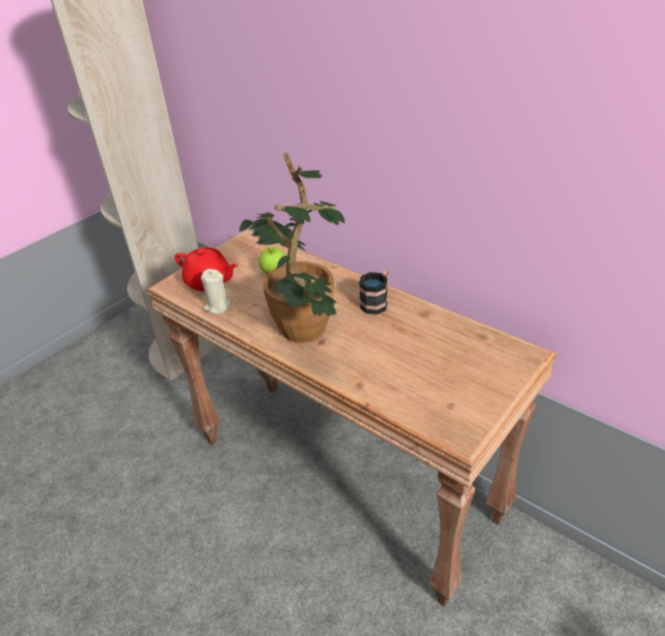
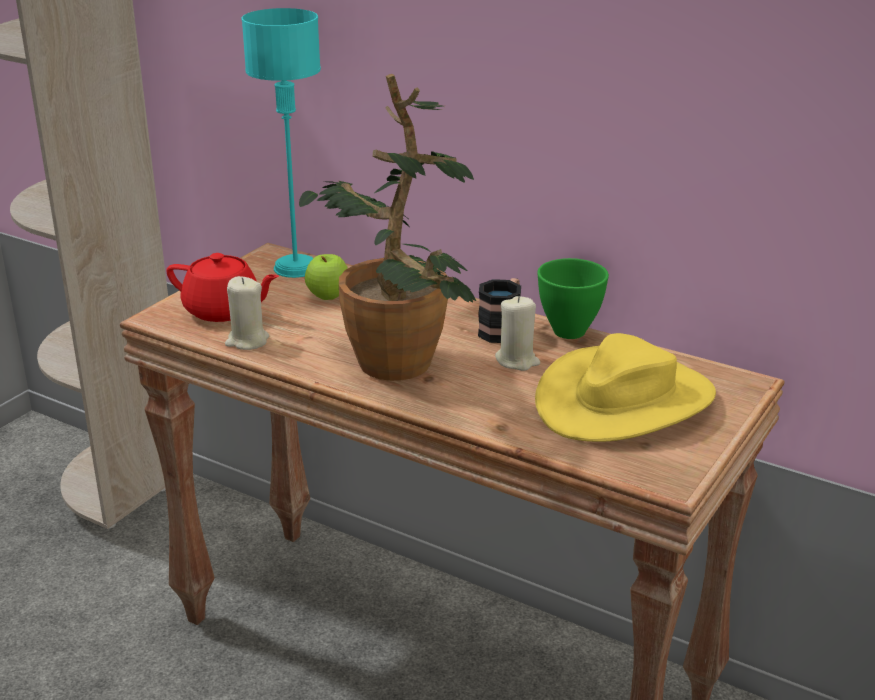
camera: 10 degrees left, 10 degrees down
none -> turquoise table lamp [242,8,321,278]
none -> beige candle [495,296,540,371]
none -> yellow hat [535,333,716,442]
none -> green bowl [537,258,609,339]

